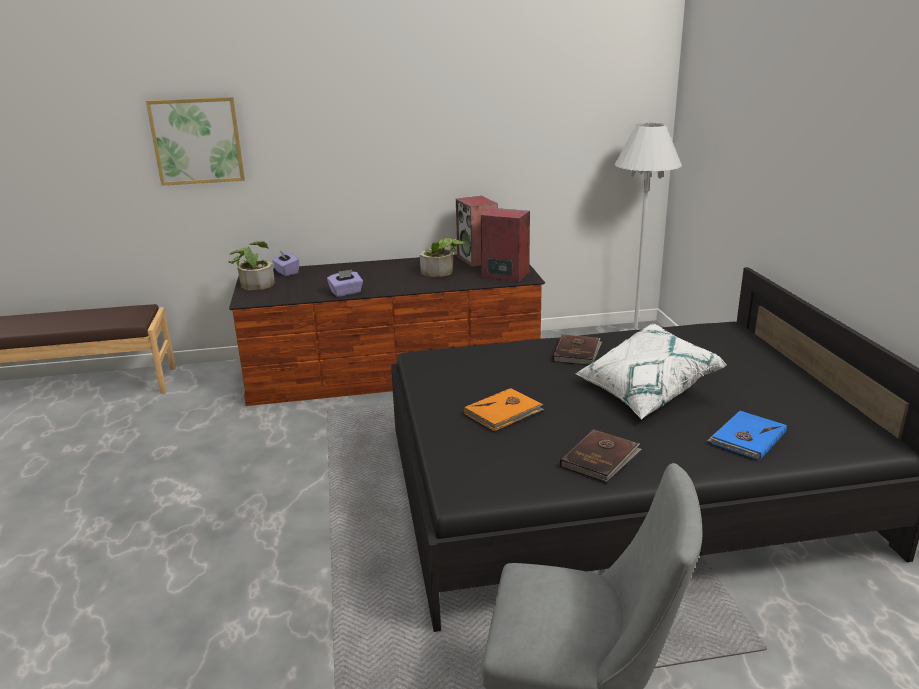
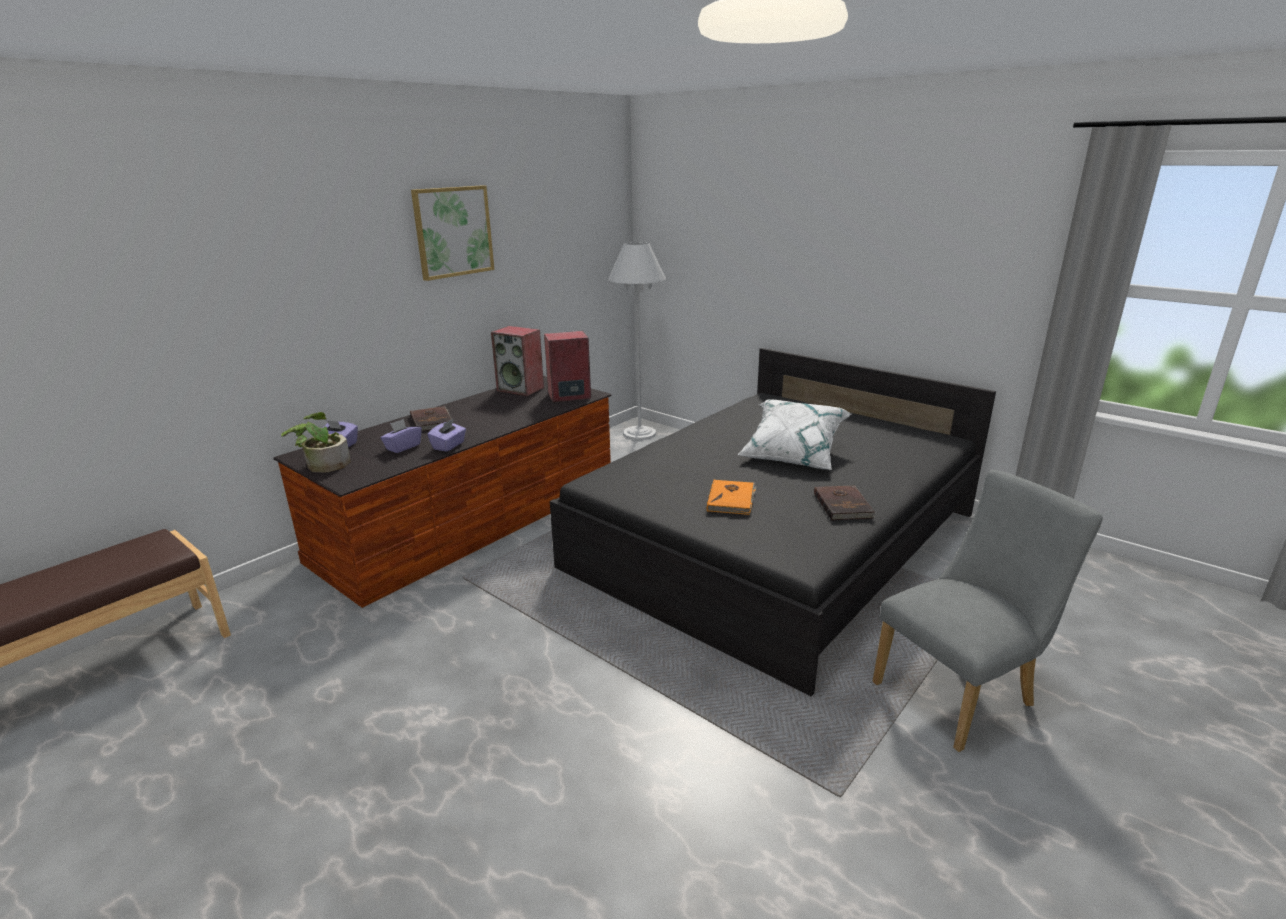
camera: 40 degrees left, 0 degrees up
picture [146,97,245,186] -> picture moved to [411,185,494,281]
potted plant [420,238,466,277] -> none
brown book [552,334,602,365] -> brown book moved to [410,406,452,432]
blue book [707,411,787,461] -> none
none -> purple tissue box [380,419,422,453]

